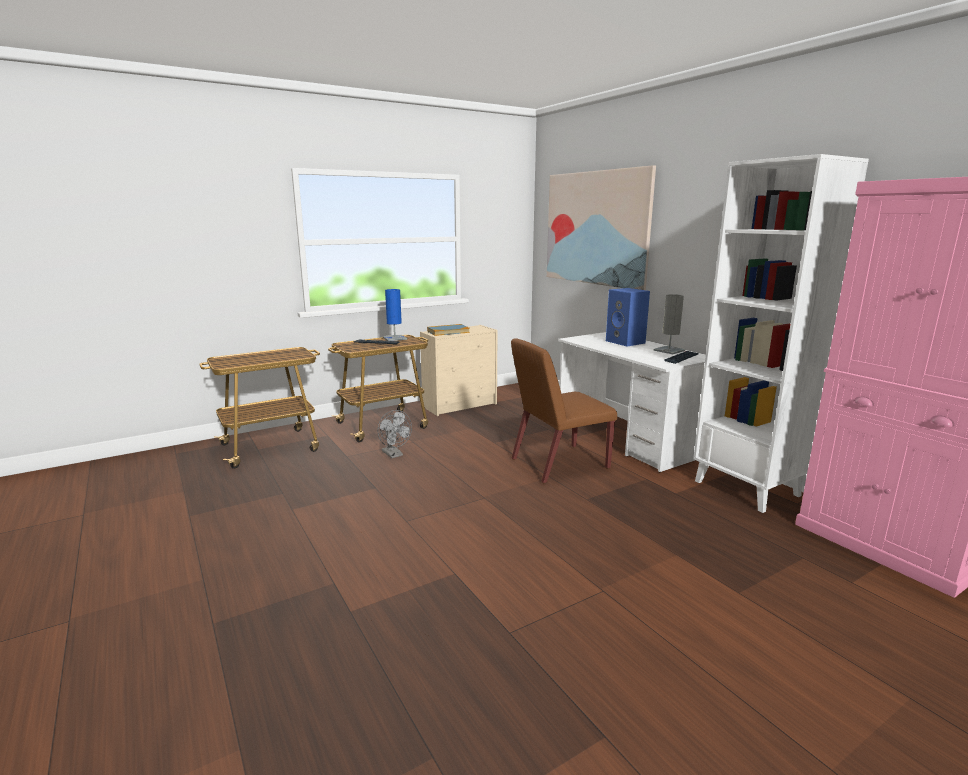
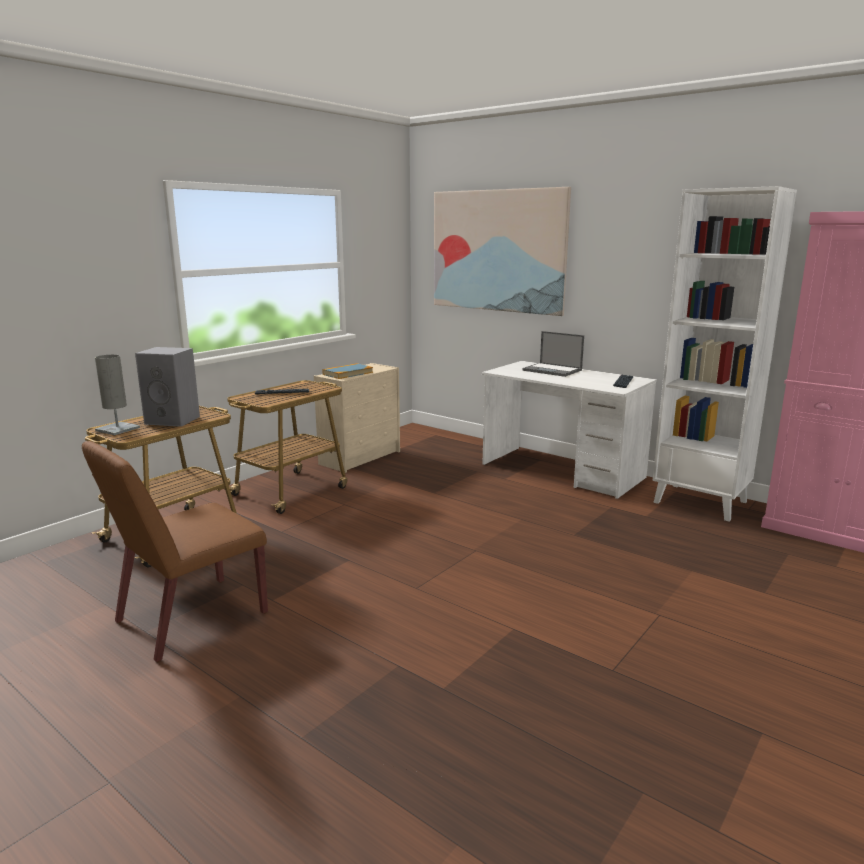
camera: 20 degrees left, 0 degrees up
grey fan [377,410,412,458] -> none
blue table lamp [383,289,407,341] -> none
brown chair [511,338,617,484] -> brown chair moved to [82,441,268,662]
blue speaker [606,288,650,346] -> laptop [522,331,584,377]
grey table lamp [654,294,685,354] -> grey table lamp moved to [95,354,140,435]
none -> grey speaker [135,347,200,427]

